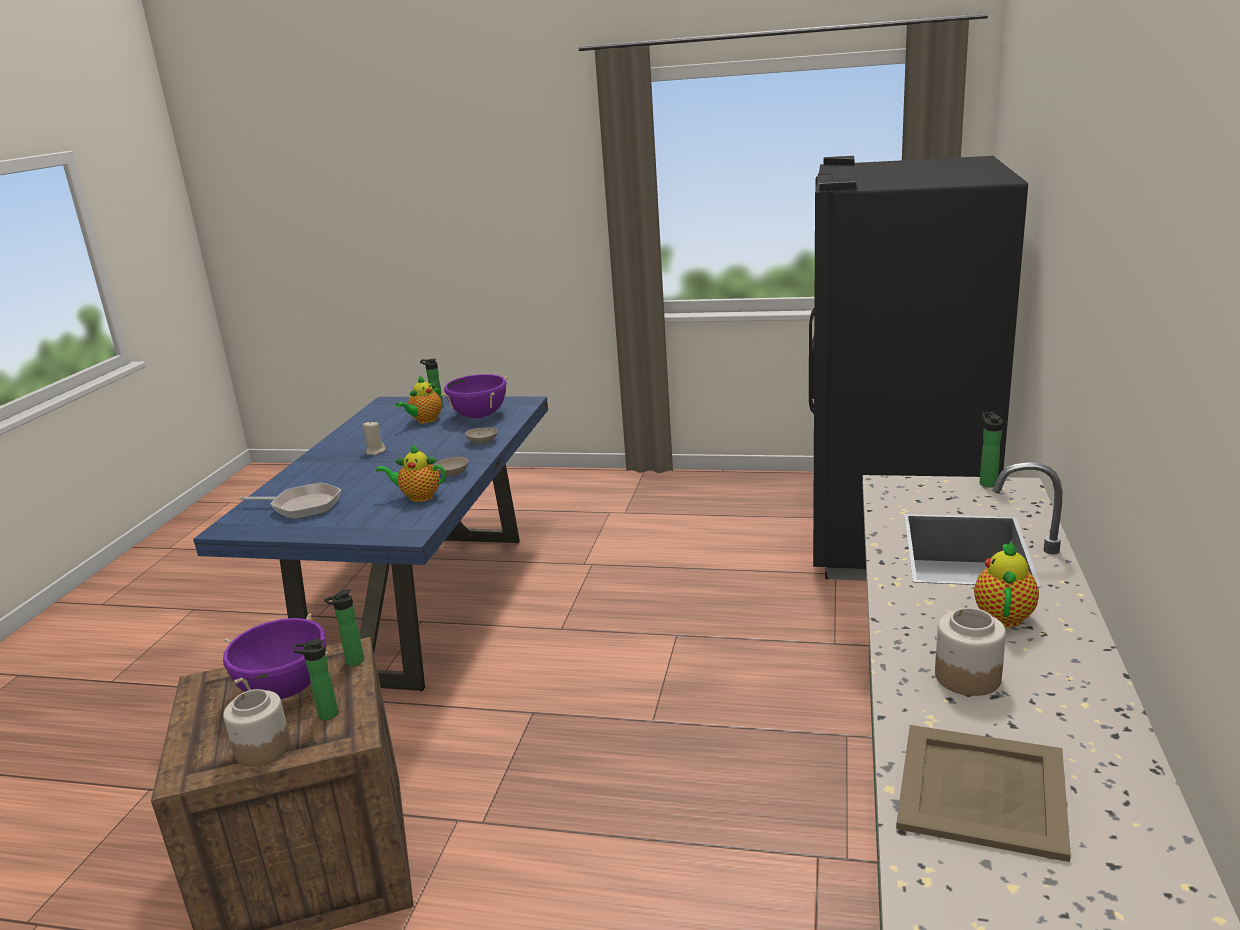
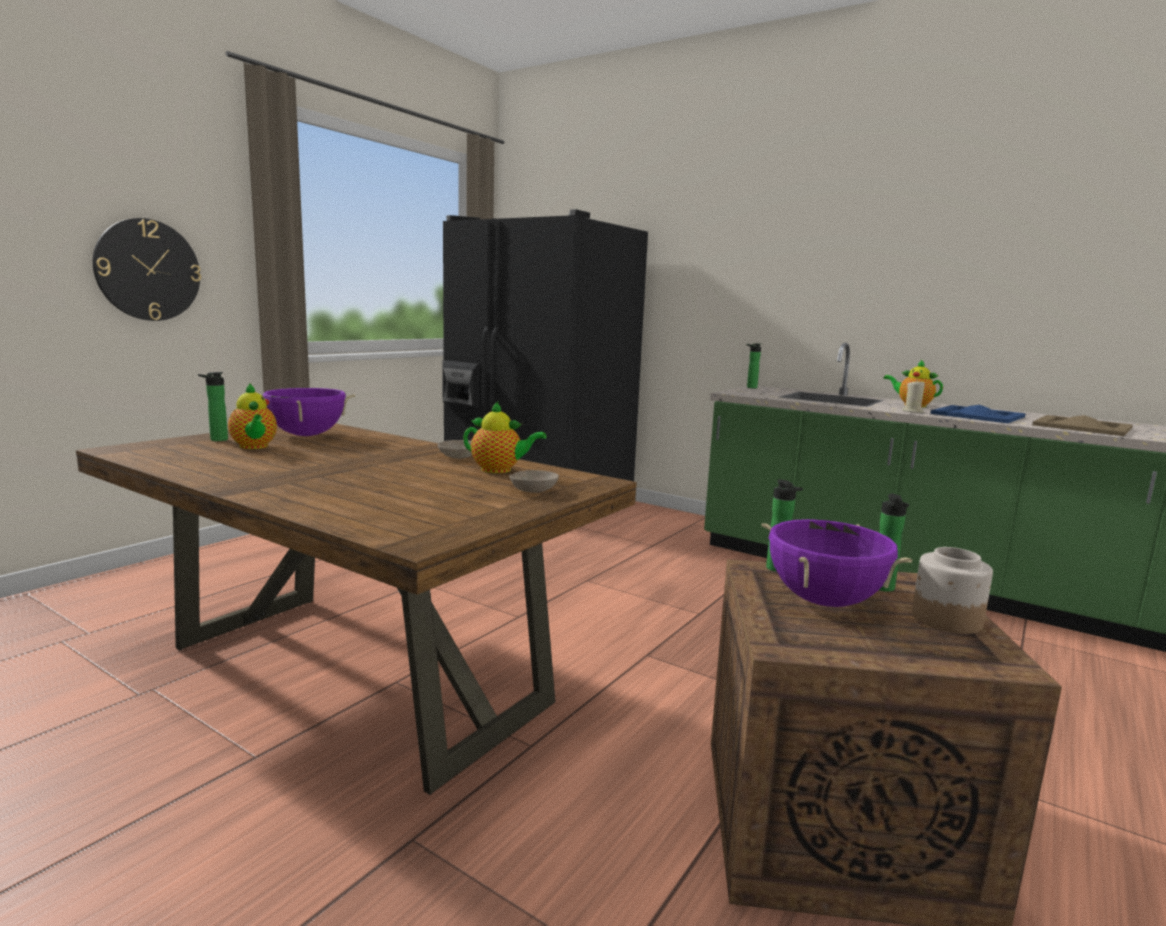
camera: 70 degrees left, 10 degrees down
blue dining table [193,397,548,692] -> brown dining table [76,423,637,795]
frying pan [239,483,341,519] -> none
beige candle [363,421,386,455] -> beige candle moved to [902,379,925,413]
teapot [376,444,446,502] -> teapot turned 105 degrees counterclockwise [463,401,546,473]
beige bowl [465,427,498,444] -> beige bowl moved to [509,470,559,493]
jar [935,608,1006,696] -> blue tray [931,405,1026,423]
none -> wall clock [93,218,201,321]

